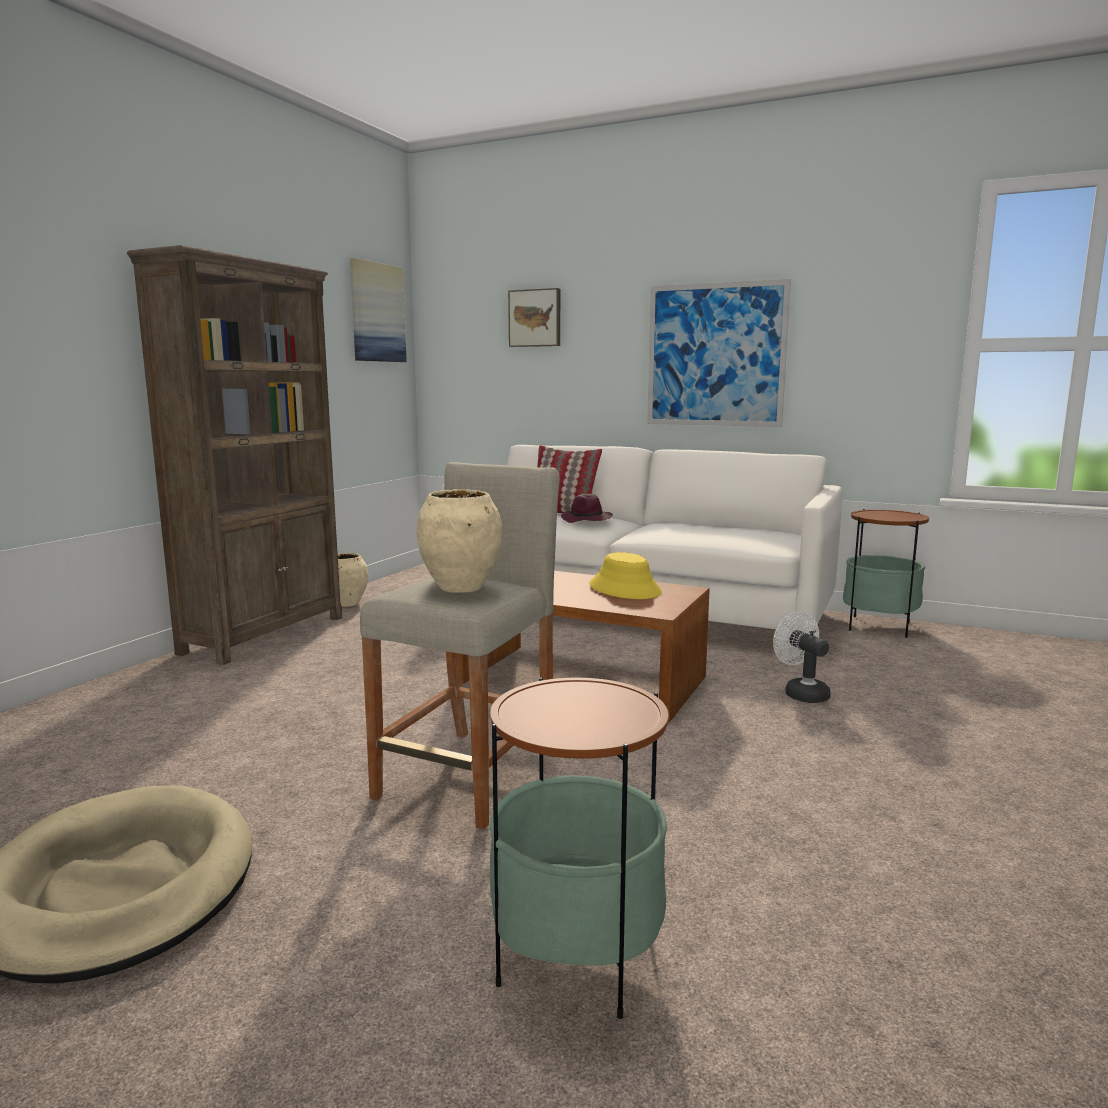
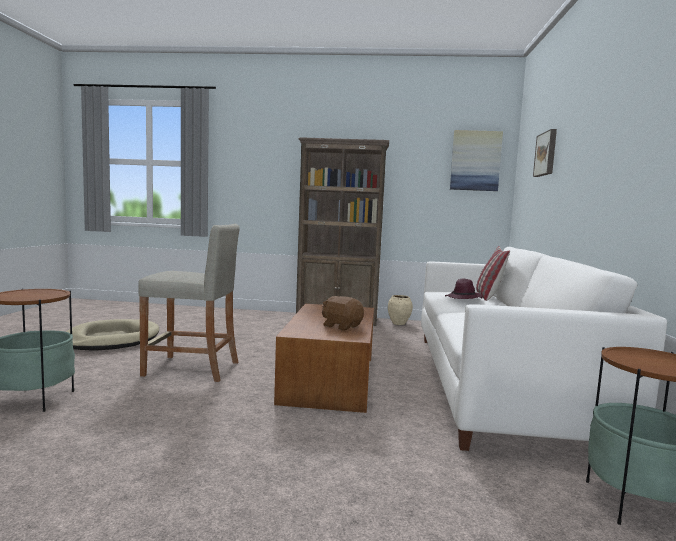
camera: 70 degrees right, 5 degrees down
beige vase [416,489,502,593] -> none
yellow hat [589,552,662,599] -> brown plush toy [322,296,364,331]
picture [647,279,791,427] -> none
white fan [773,612,831,703] -> none

